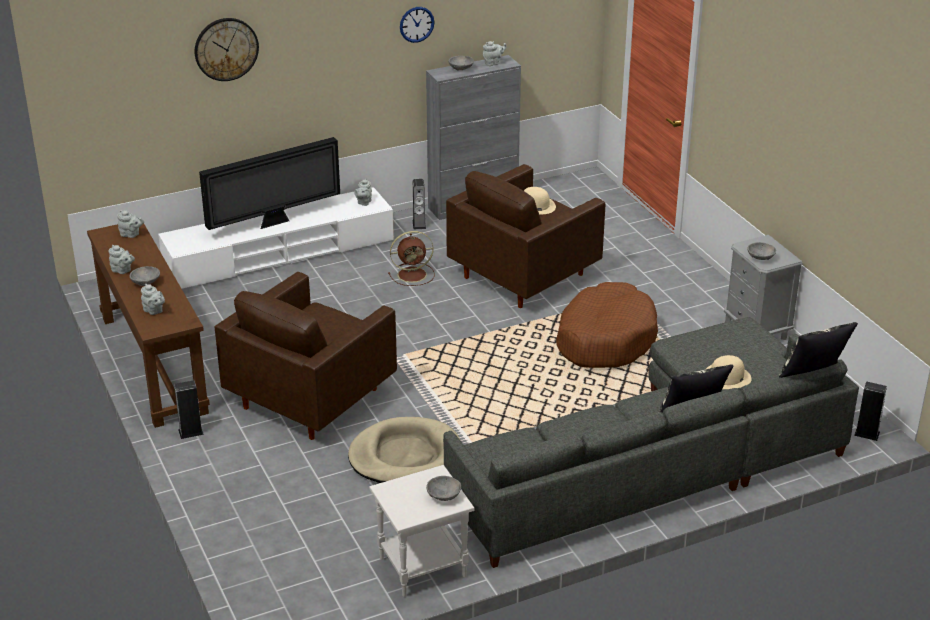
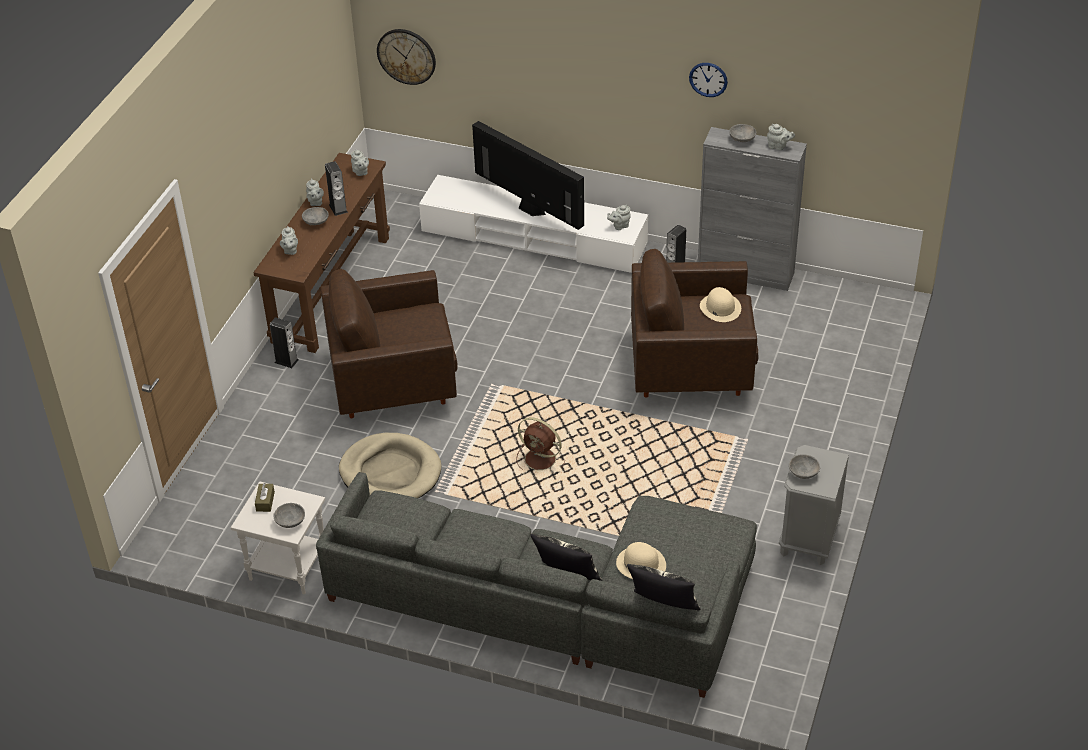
camera: 45 degrees right, 10 degrees up
wall clock [195,18,259,81] -> wall clock moved to [377,29,436,85]
television [199,137,340,230] -> television turned 150 degrees counterclockwise [472,121,584,230]
brown fan [388,231,435,286] -> brown fan moved to [516,417,565,470]
brown dog bed [556,282,658,368] -> none
speaker [854,381,887,441] -> speaker moved to [325,161,348,216]
none -> brown tissue box [255,483,275,512]

